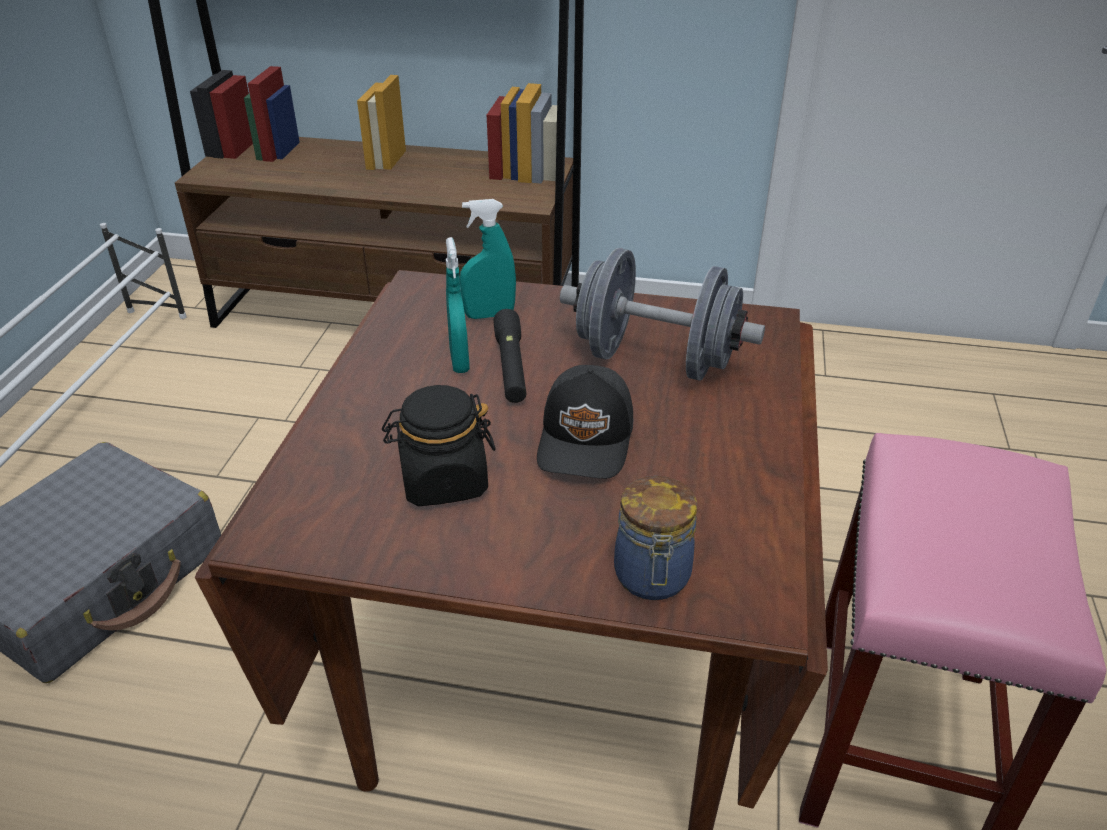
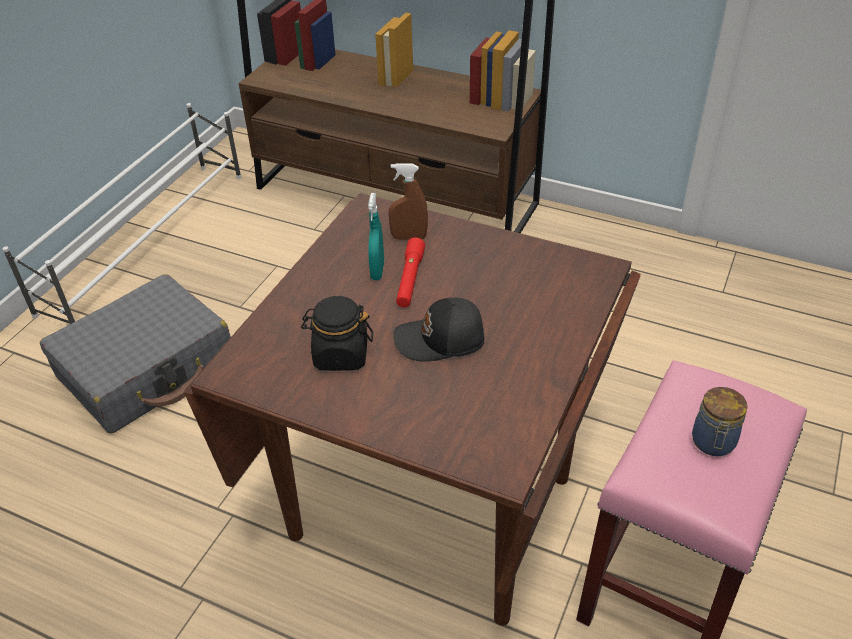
camera: 15 degrees right, 5 degrees up
turquoise spray bottle [460,199,516,319] -> brown spray bottle [388,163,428,240]
black flashlight [493,309,526,403] -> red flashlight [396,238,425,307]
black cap [537,365,634,479] -> black cap turned 60 degrees clockwise [393,297,485,362]
grey dumbbell [560,248,765,381] -> none
jar [614,476,697,600] -> jar moved to [692,387,748,456]

